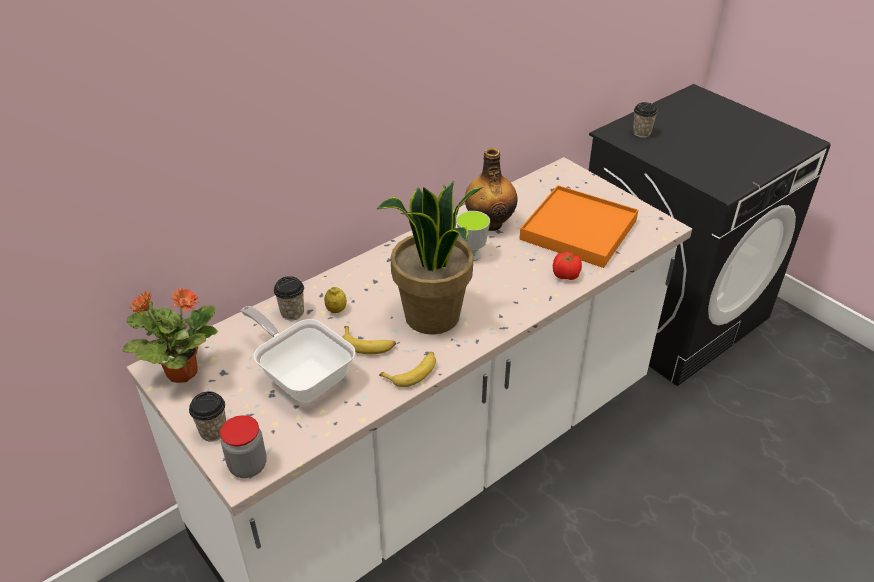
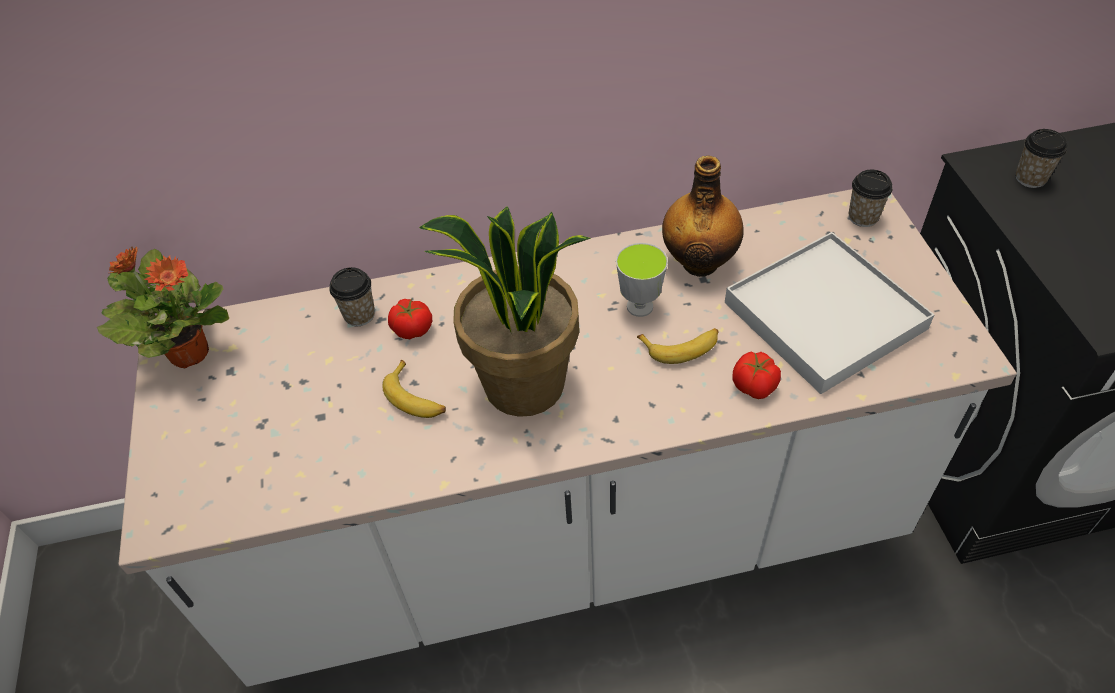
camera: 30 degrees right, 10 degrees up
cup [189,391,226,442] -> cup moved to [849,170,892,227]
jar [220,415,267,478] -> none
frying pan [241,306,356,402] -> none
lemon [324,287,347,313] -> tomato [388,299,432,339]
banana [379,352,436,387] -> banana moved to [637,328,719,364]
orange tray [519,185,638,268] -> white tray [725,232,935,394]

